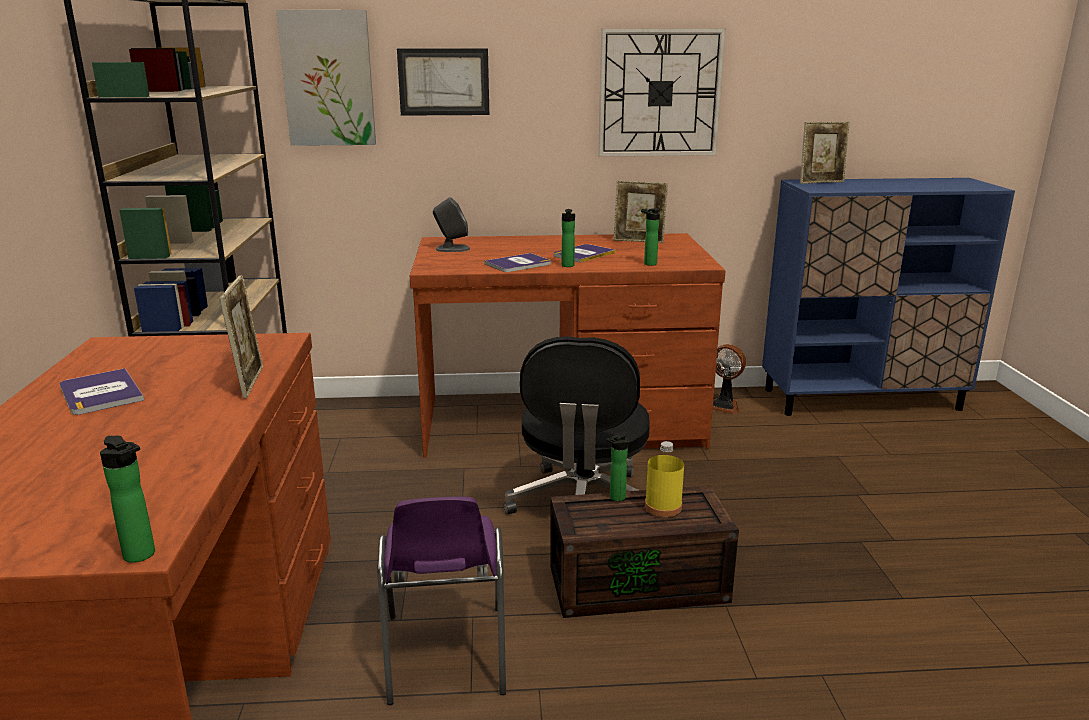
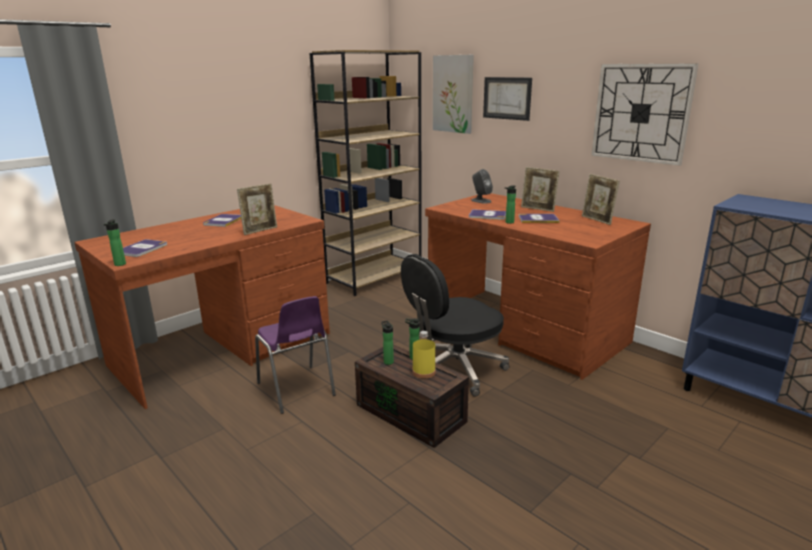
camera: 50 degrees right, 0 degrees up
purple chair [377,497,506,705] -> purple chair turned 75 degrees counterclockwise [255,296,336,414]
bottle [641,208,660,266] -> bottle moved to [381,321,394,365]
fan [713,344,746,414] -> none
picture frame [800,122,850,184] -> picture frame moved to [521,167,560,212]
none -> book [123,239,167,257]

